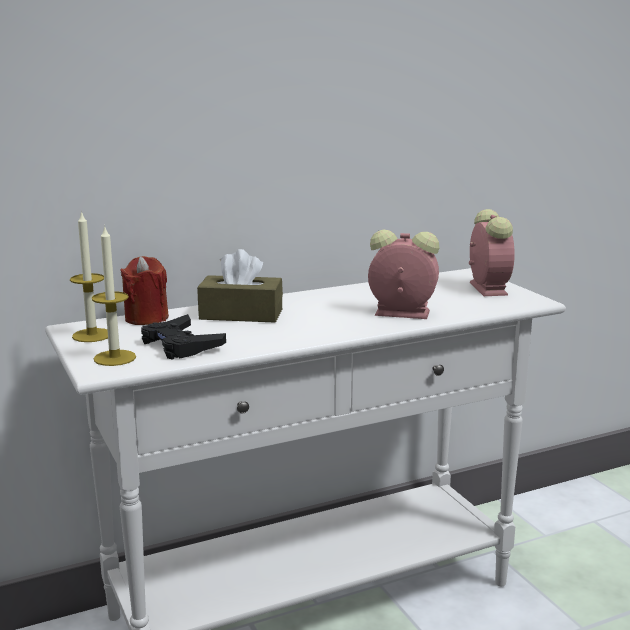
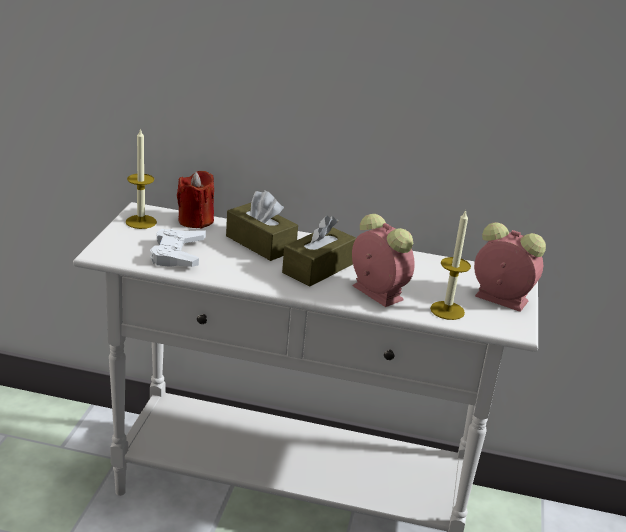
camera: 35 degrees right, 10 degrees up
candle [92,225,136,366] -> candle moved to [430,210,471,320]
black game controller [141,314,226,360] -> white game controller [150,229,206,267]
alarm clock [469,209,515,296] -> alarm clock turned 90 degrees counterclockwise [474,222,546,312]
none -> brown tissue box [282,216,356,286]

